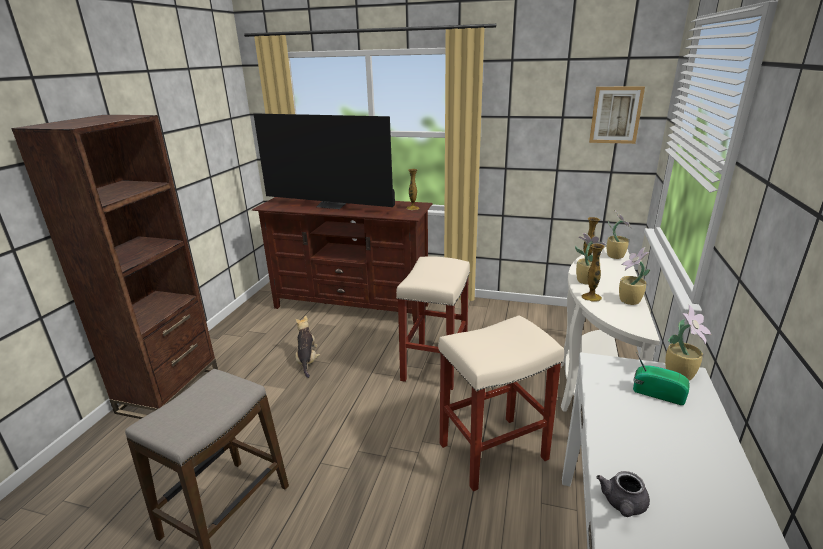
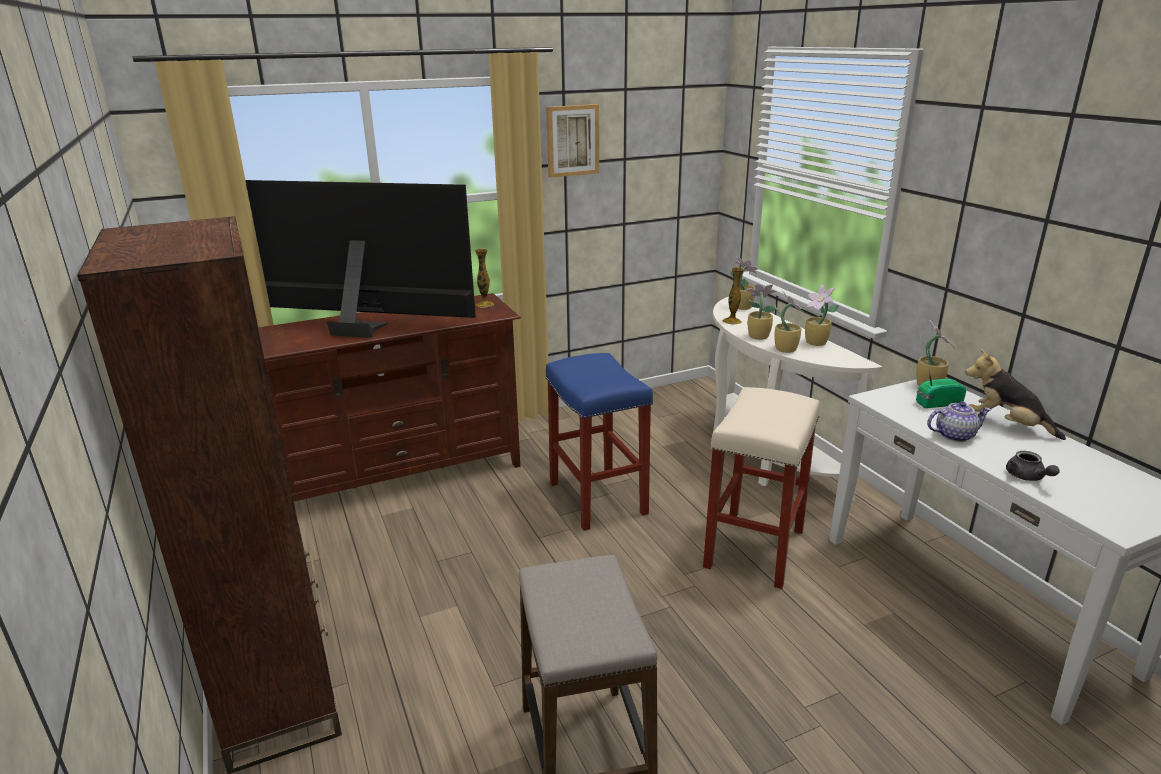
camera: 40 degrees left, 0 degrees up
television [254,113,395,209] -> television turned 150 degrees counterclockwise [246,180,476,338]
plush toy [295,315,320,378] -> plush toy moved to [965,349,1066,440]
beige stool [396,256,470,390] -> blue stool [545,353,653,531]
vase [581,244,605,302] -> potted plant [774,290,805,353]
picture [589,86,645,144] -> picture moved to [546,104,599,178]
none -> teapot [927,401,991,442]

